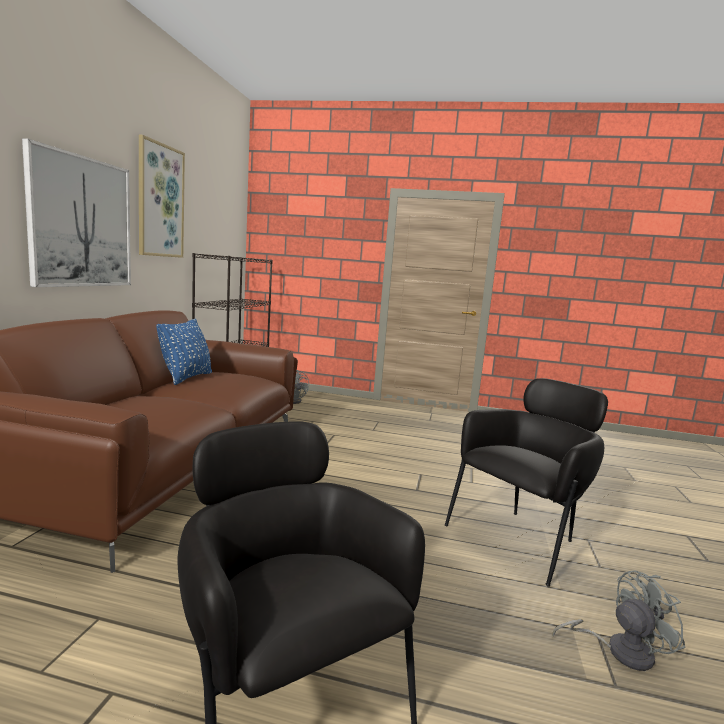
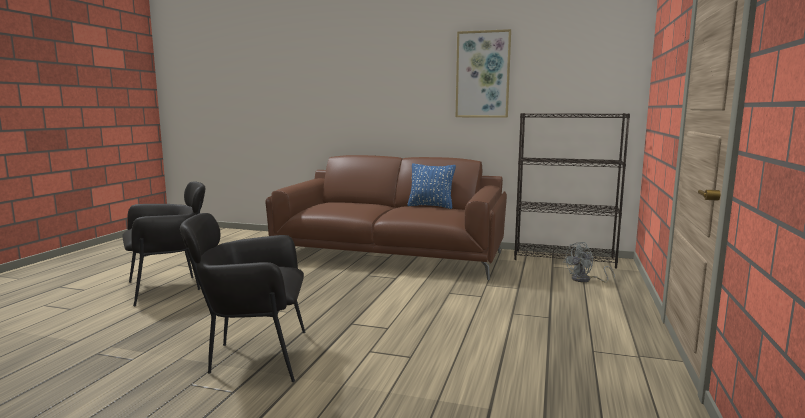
camera: 95 degrees right, 0 degrees up
picture [22,138,131,287] -> none
black armchair [445,378,608,587] -> black armchair turned 120 degrees clockwise [180,213,306,382]
grey fan [552,571,686,671] -> none

